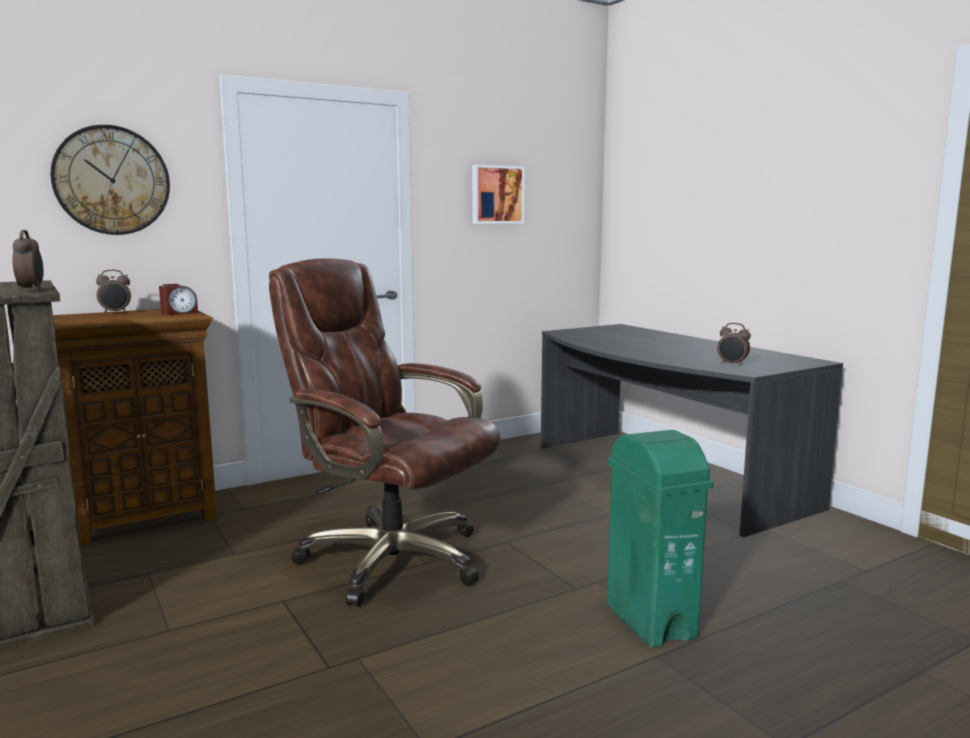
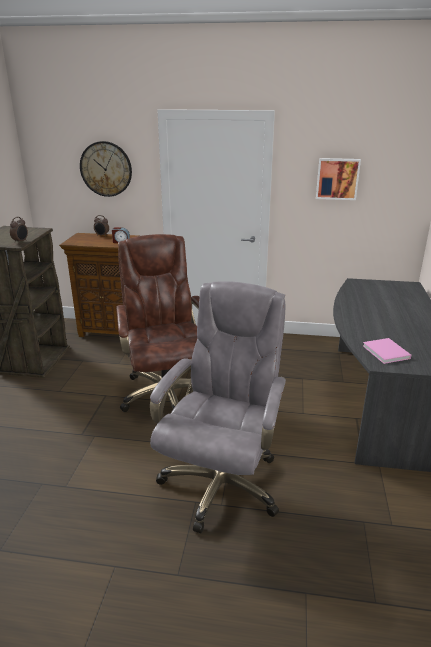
camera: 40 degrees right, 15 degrees up
green trash can [607,430,713,648] -> grey office chair [150,281,286,534]
alarm clock [717,323,751,366] -> pink book [363,338,411,364]

